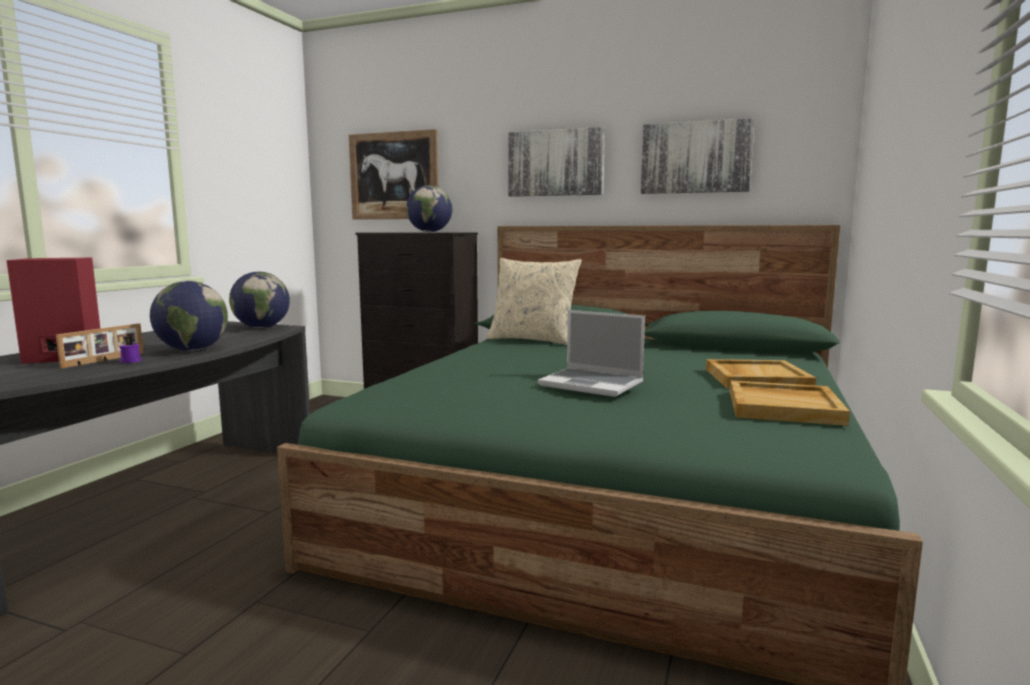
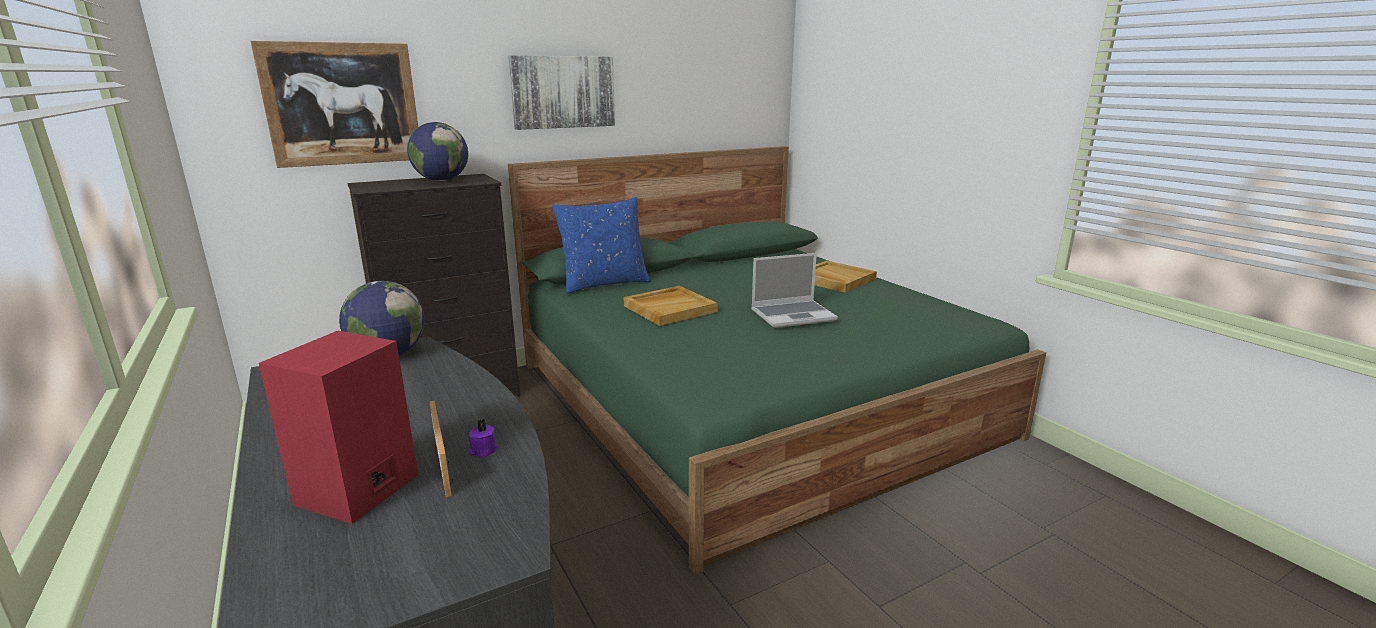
camera: 50 degrees left, 10 degrees up
globe [150,281,228,351] -> none
beige pillow [487,258,582,345] -> blue pillow [552,197,651,294]
picture [641,118,755,194] -> none
beige tray [730,381,850,426] -> beige tray moved to [624,286,718,326]

